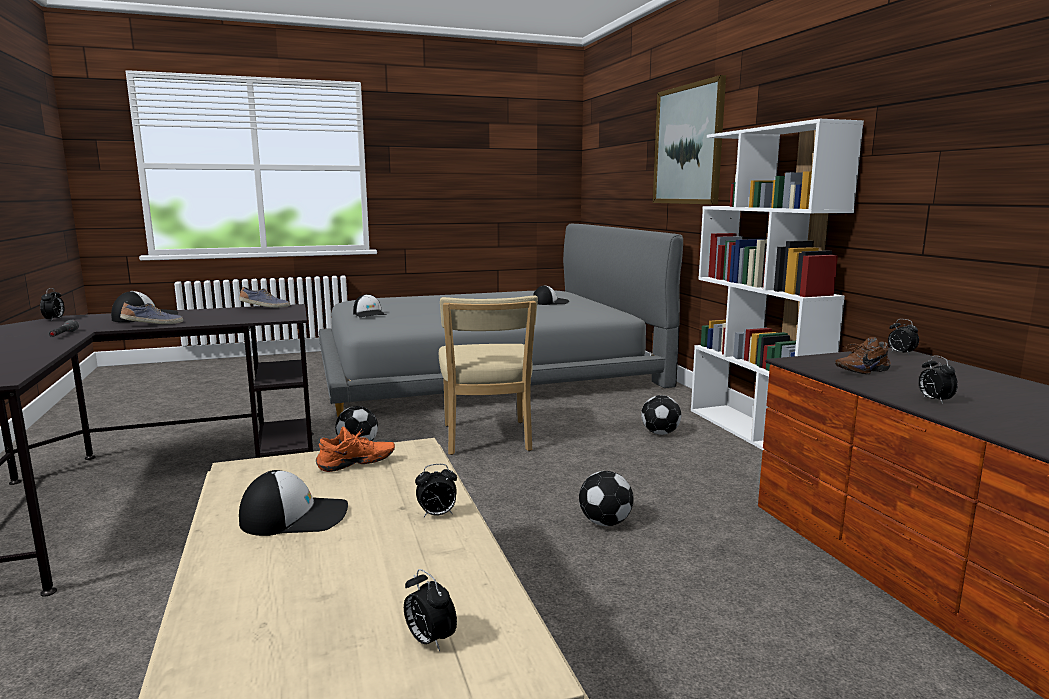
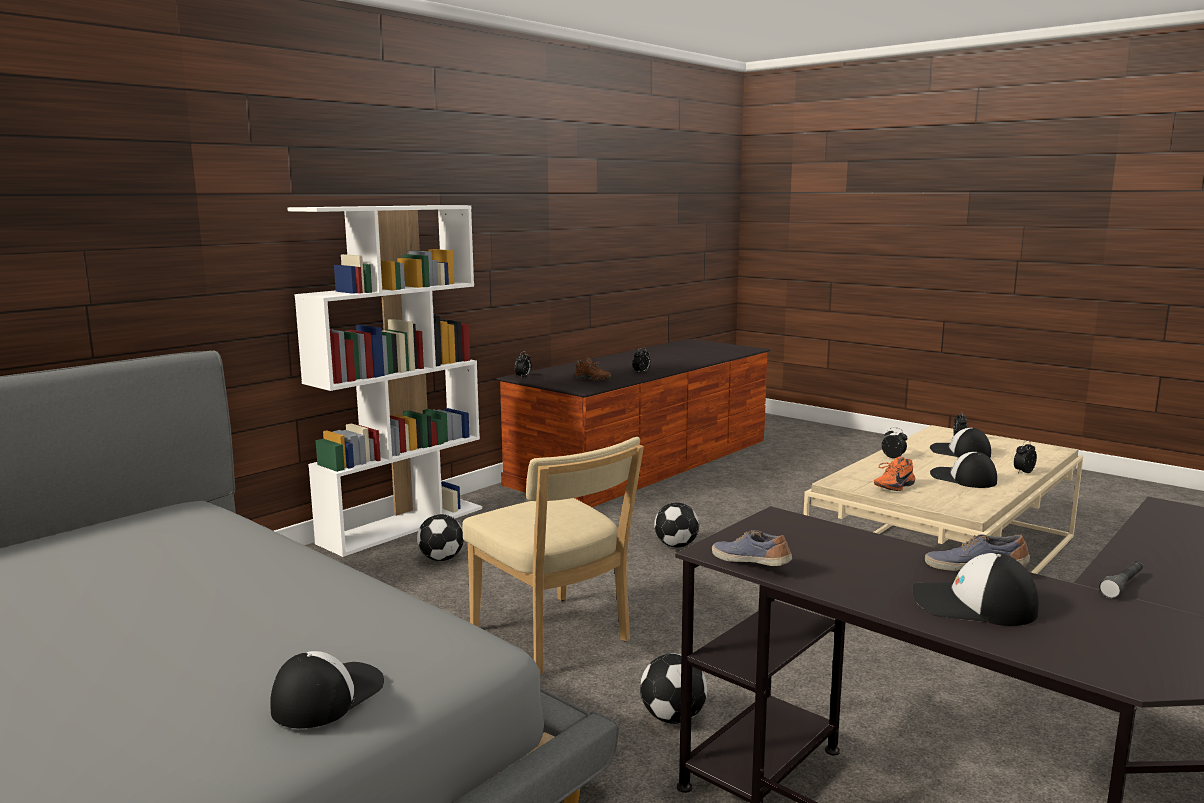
camera: 120 degrees left, 0 degrees up
alarm clock [40,288,64,321] -> alarm clock moved to [1014,440,1037,473]
orange shoe [316,427,395,472] -> orange shoe turned 75 degrees counterclockwise [874,457,915,491]
beige chair [439,296,538,455] -> beige chair turned 90 degrees clockwise [463,437,644,674]
cap [533,285,569,305] -> cap moved to [930,428,991,458]
picture [653,75,726,204] -> none

